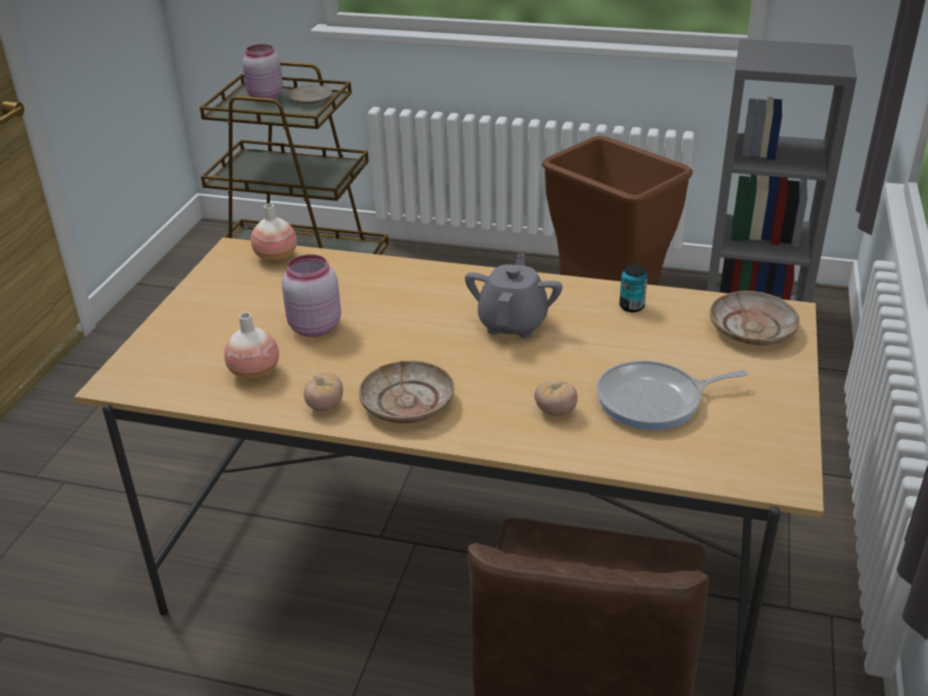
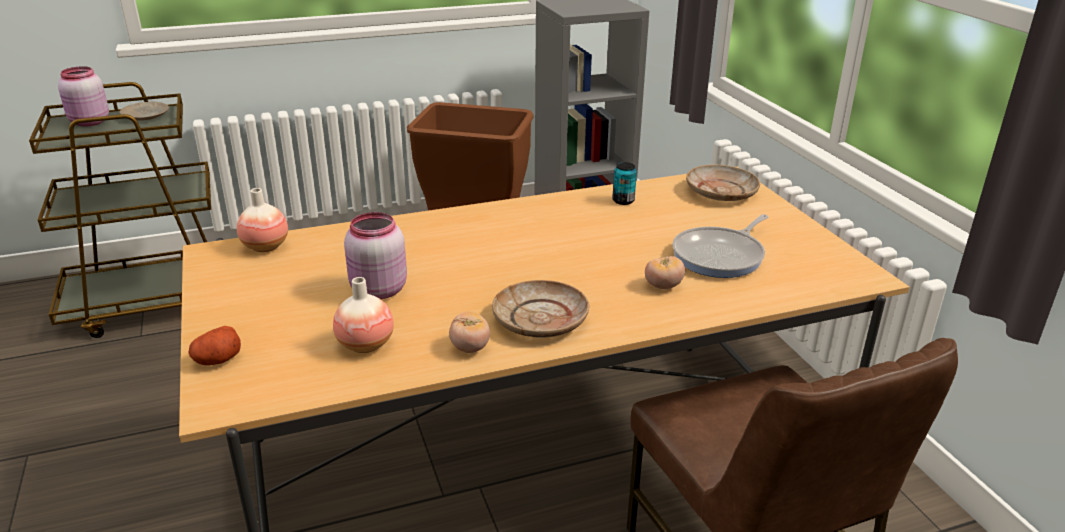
camera: 35 degrees left, 5 degrees down
grey teapot [465,253,562,338] -> none
none -> potato [189,326,241,365]

